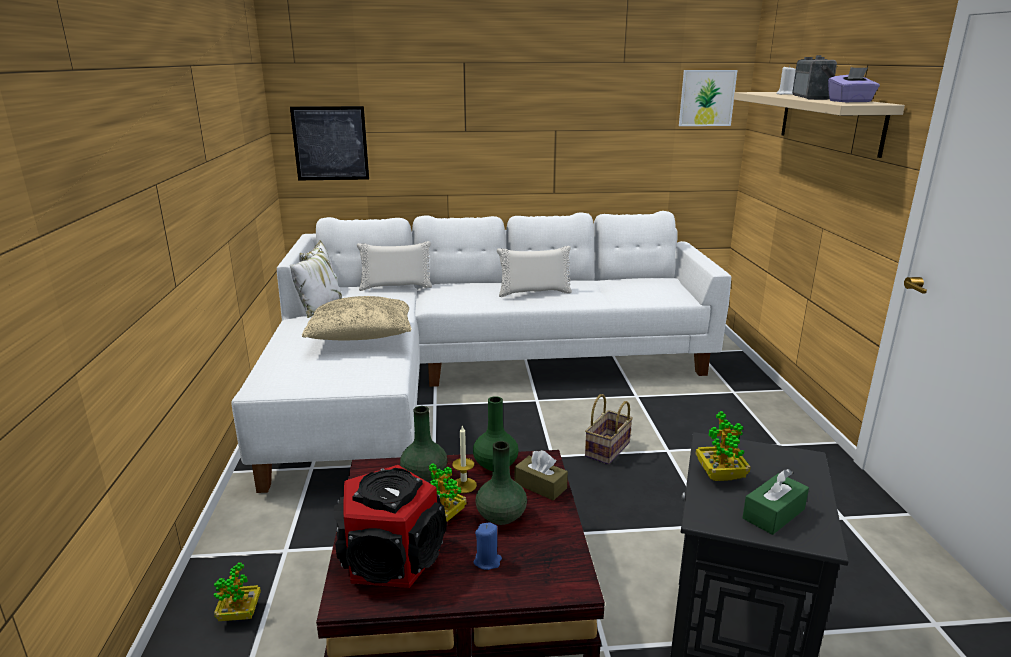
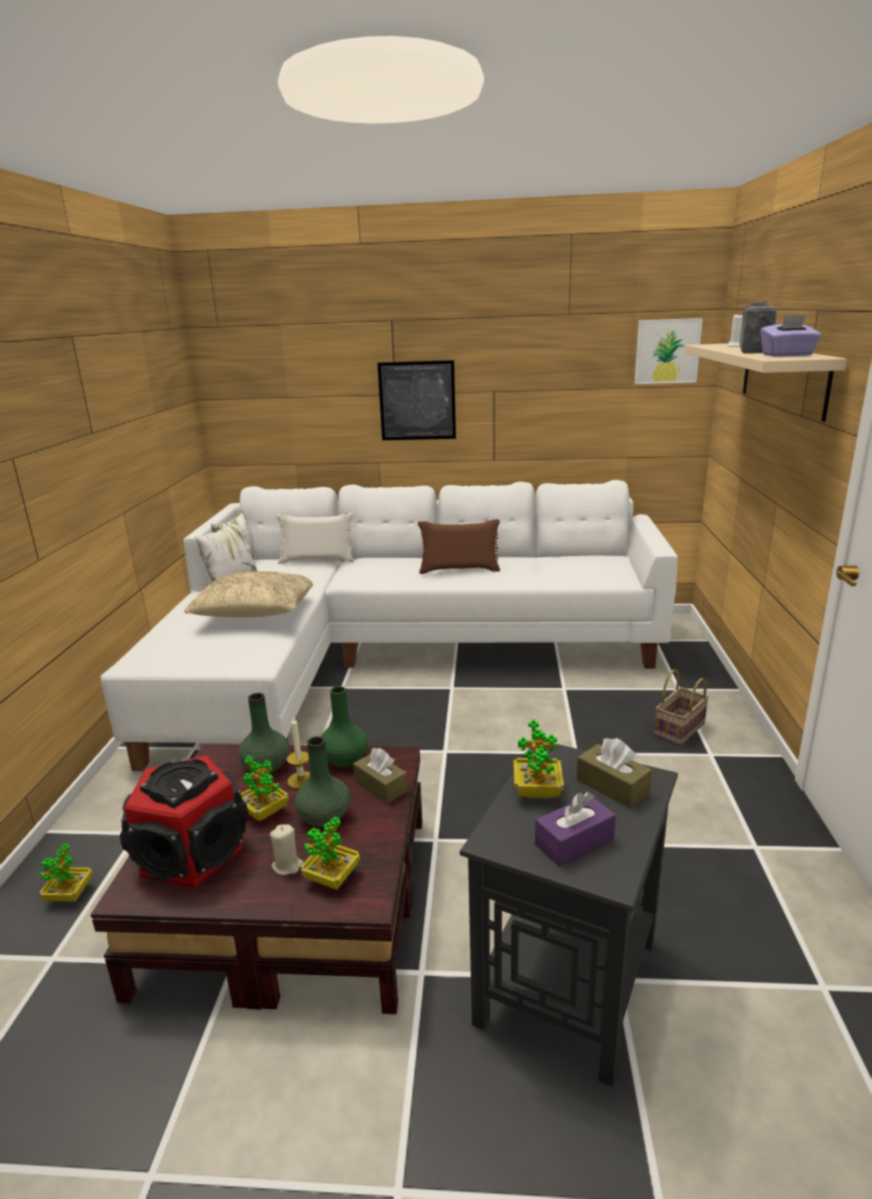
camera: 10 degrees right, 0 degrees up
picture [290,106,369,180] -> picture moved to [377,360,456,440]
blue candle [473,523,502,570] -> beige candle [270,824,304,875]
white pillow [497,246,572,297] -> brown pillow [418,519,500,574]
basket [585,394,633,465] -> basket moved to [654,669,709,746]
green tissue box [742,469,809,535] -> purple tissue box [535,792,616,867]
none -> potted plant [300,817,360,890]
none -> brown tissue box [577,738,652,808]

